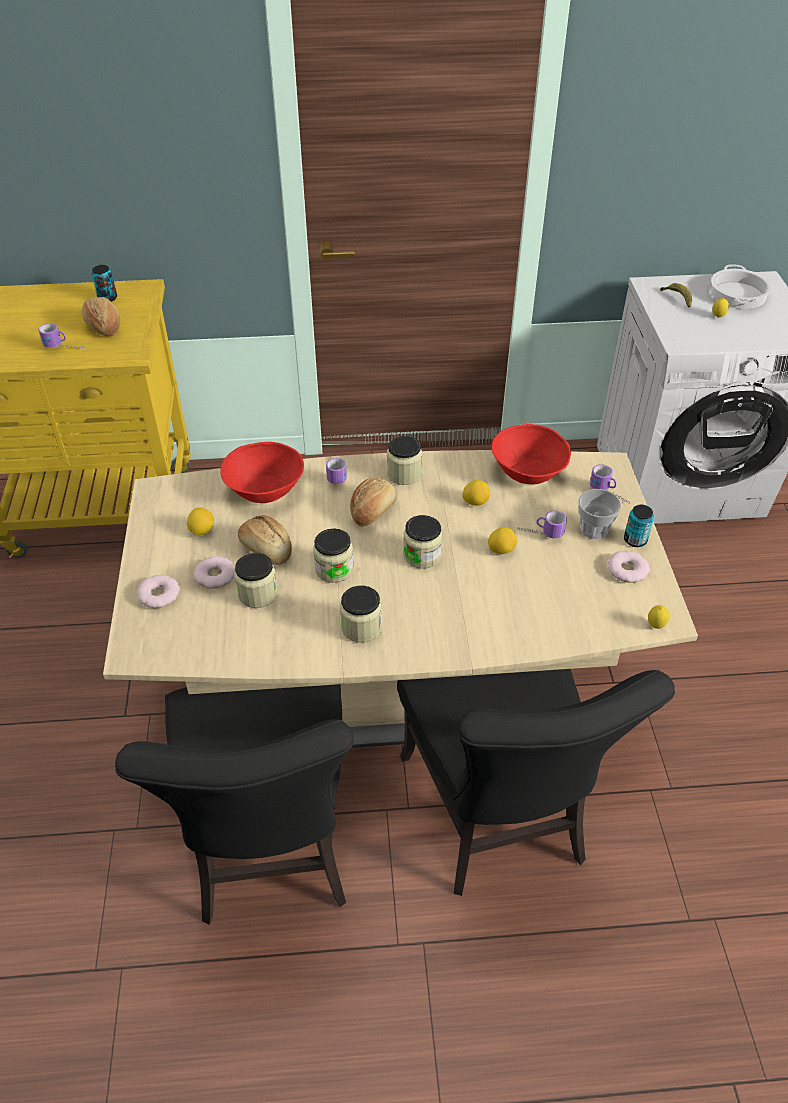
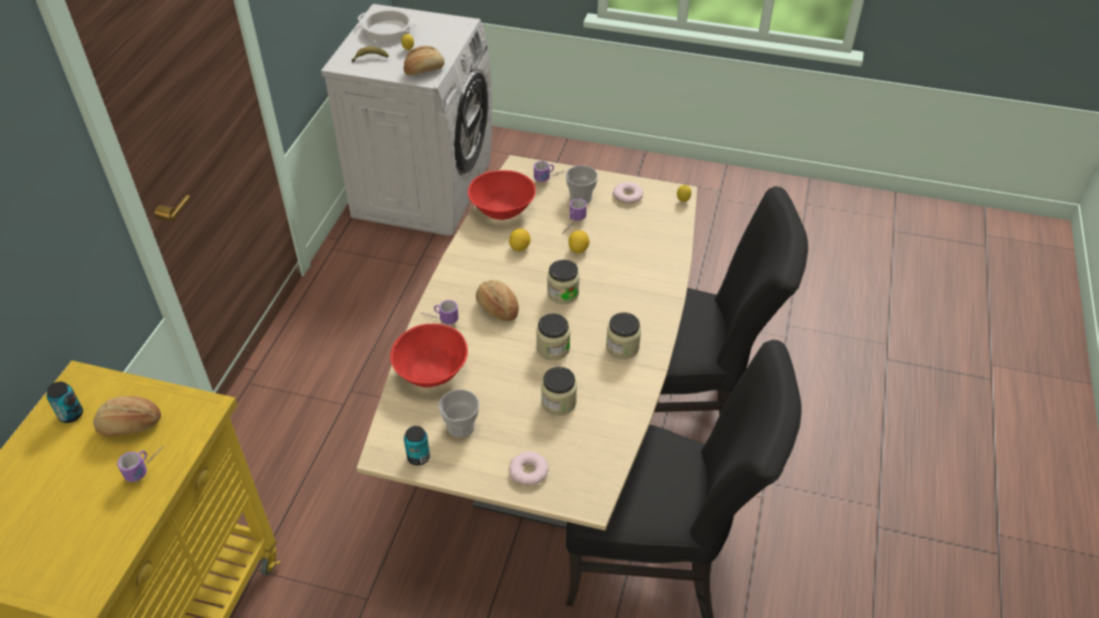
camera: 70 degrees left, 0 degrees up
lemon [187,507,214,536] -> cup [439,389,479,438]
donut [193,556,235,589] -> none
bread [238,515,292,565] -> bread moved to [404,46,445,76]
jar [387,436,422,485] -> none
can [624,505,654,547] -> can moved to [404,426,430,465]

